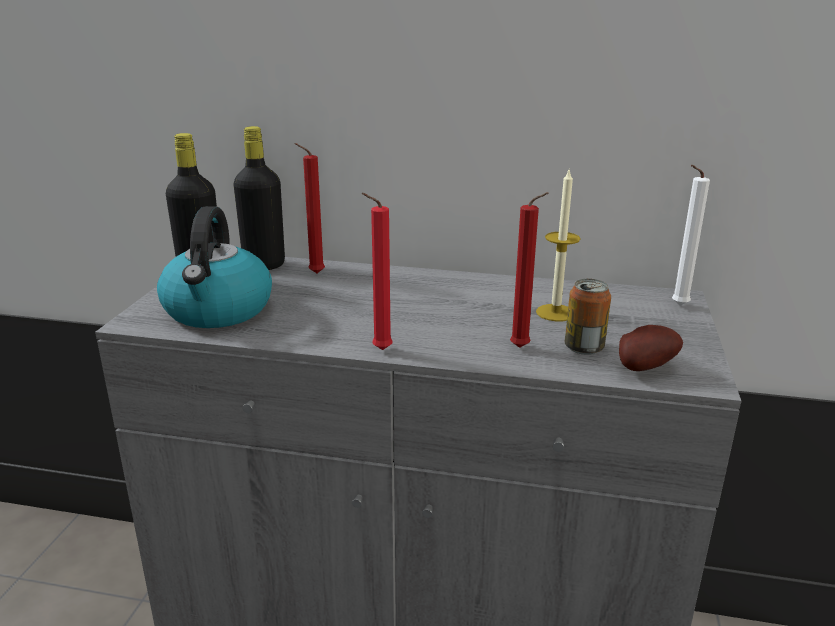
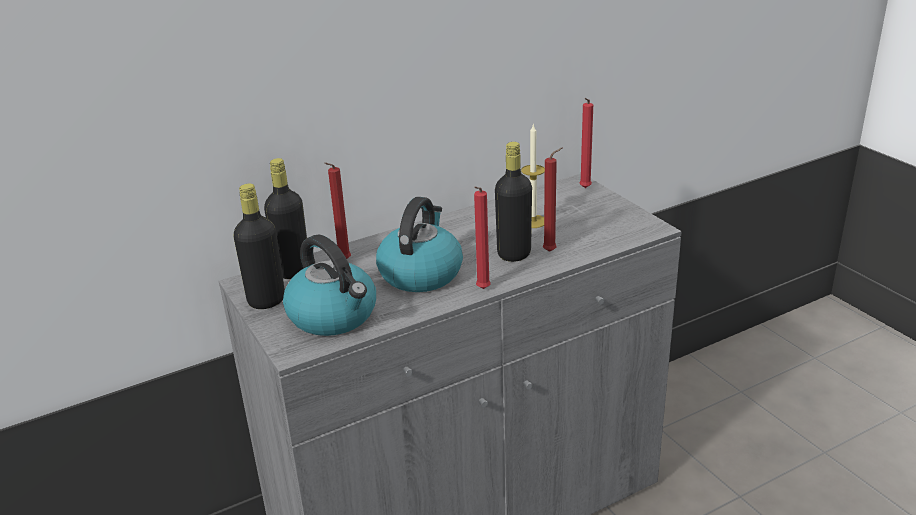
camera: 40 degrees left, 5 degrees up
can [565,279,611,355] -> none
potato [619,325,683,371] -> none
white candle [672,165,710,306] -> red candle [579,98,593,188]
none -> kettle [376,197,463,292]
none -> black bottle [495,142,532,262]

